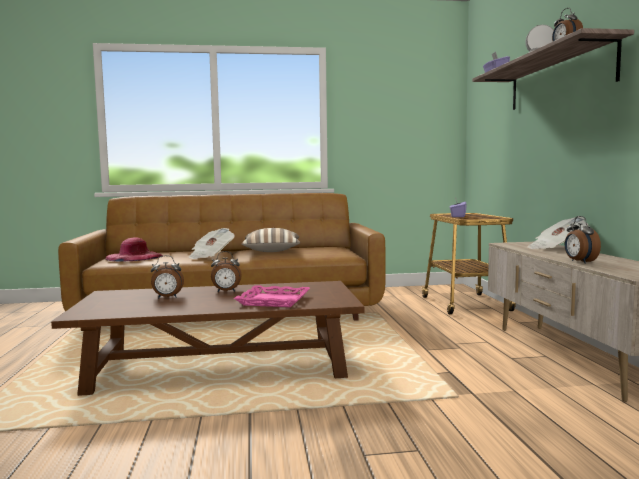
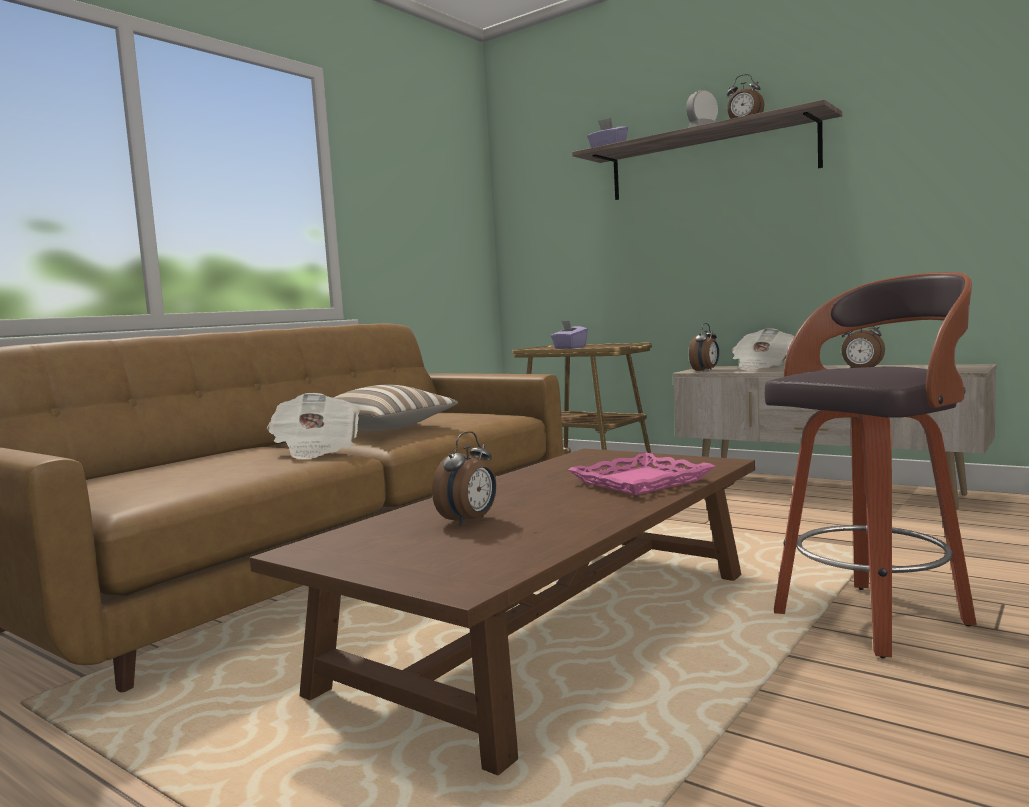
camera: 45 degrees left, 0 degrees up
pink hat [105,237,163,262] -> none
alarm clock [211,251,242,292] -> alarm clock moved to [689,323,719,372]
none -> stool [765,272,977,659]

